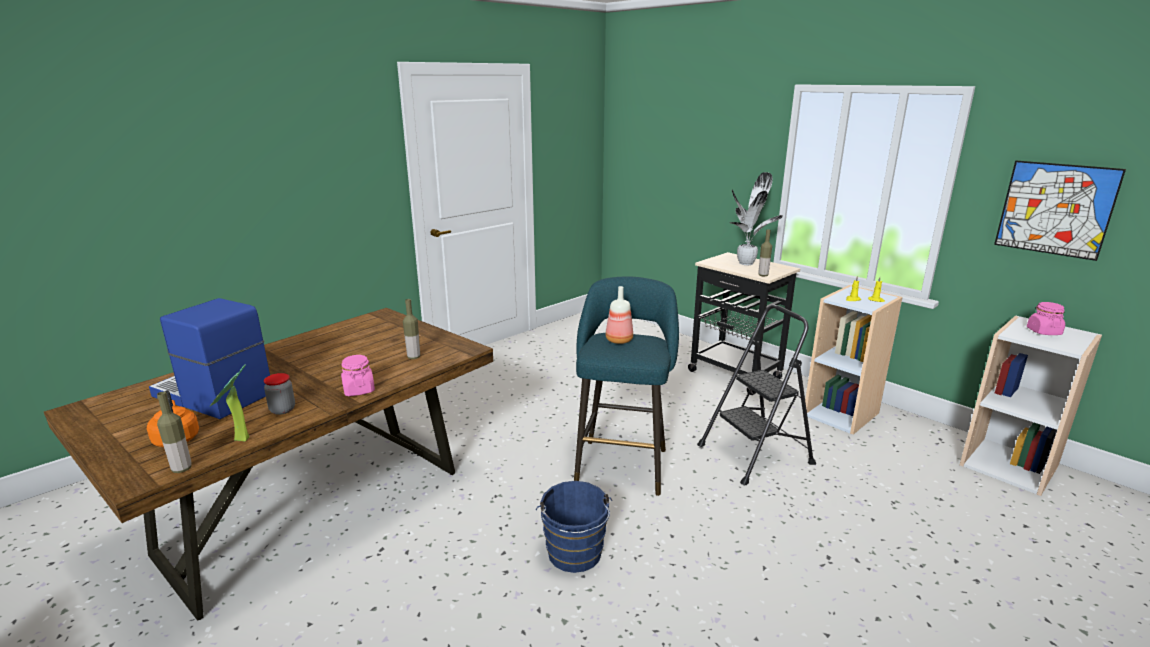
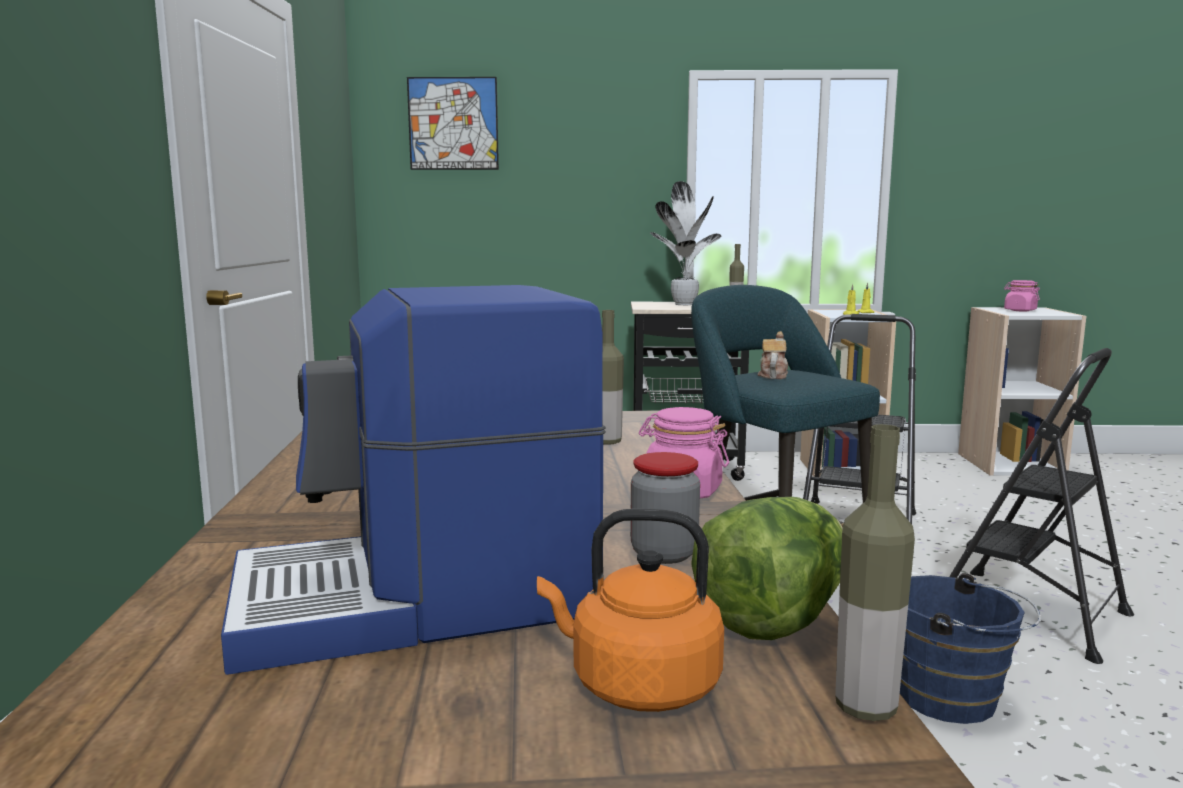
camera: 45 degrees left, 10 degrees down
potted plant [210,365,250,441] -> lettuce [691,497,843,640]
bottle [606,286,633,344] -> teapot [758,331,788,379]
picture [994,161,1126,261] -> picture moved to [407,77,499,170]
none -> black step ladder [949,348,1134,664]

